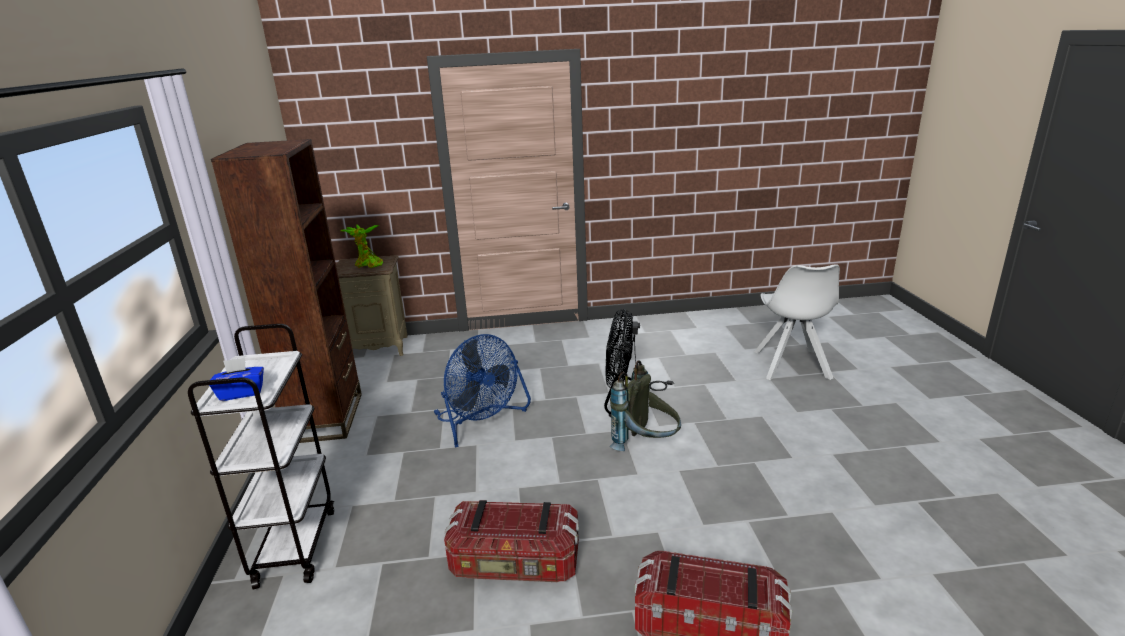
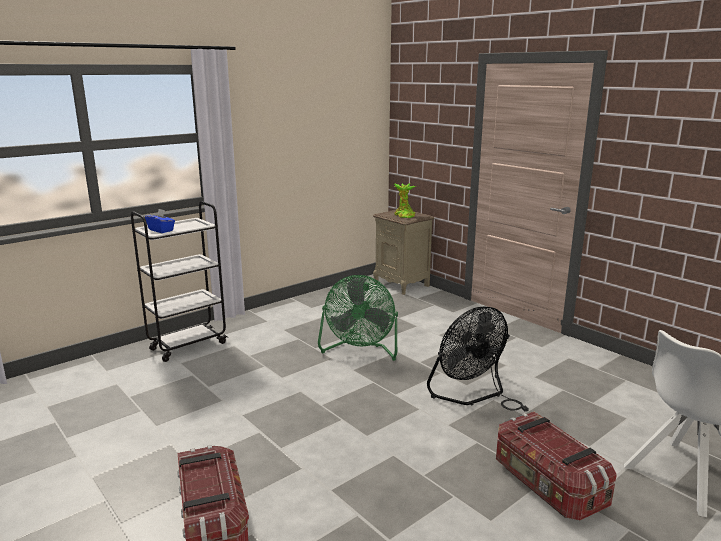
camera: 55 degrees right, 5 degrees down
brown bookcase [211,139,362,443] -> none
blue fan [434,334,531,447] -> green fan [318,275,398,361]
storage box [444,500,579,582] -> storage box moved to [496,412,617,520]
grey backpack [610,360,681,451] -> none

